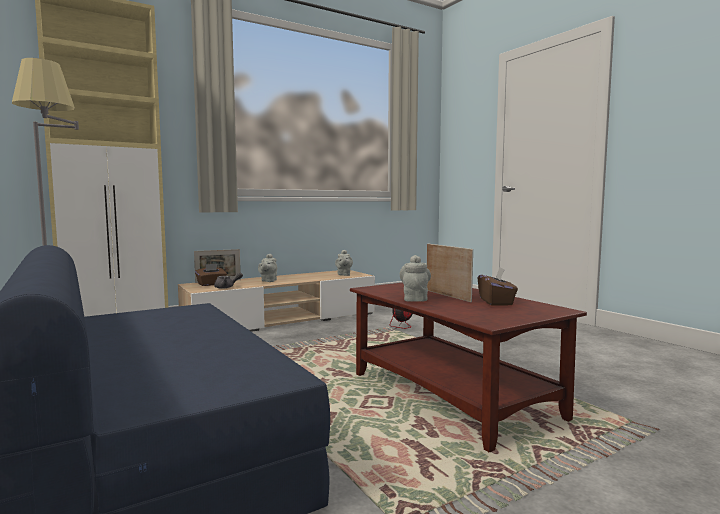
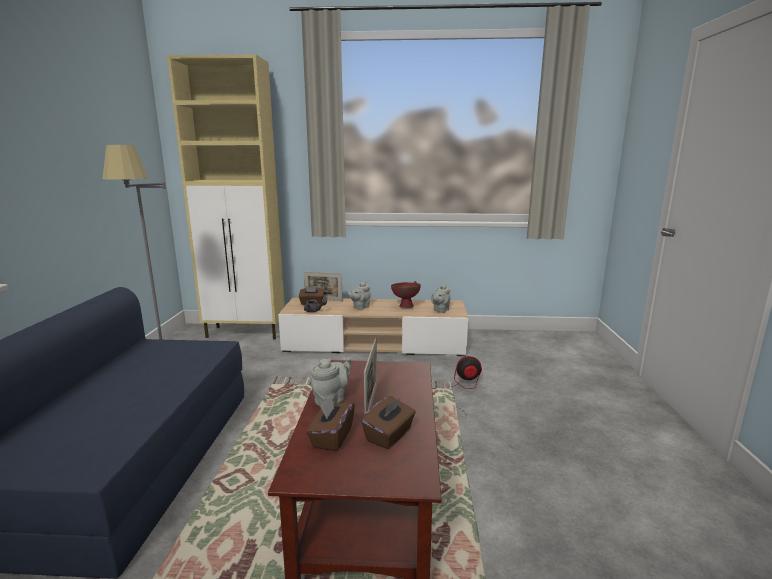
camera: 35 degrees right, 10 degrees up
none -> brown tissue box [306,395,355,451]
none -> red bowl [391,281,421,308]

